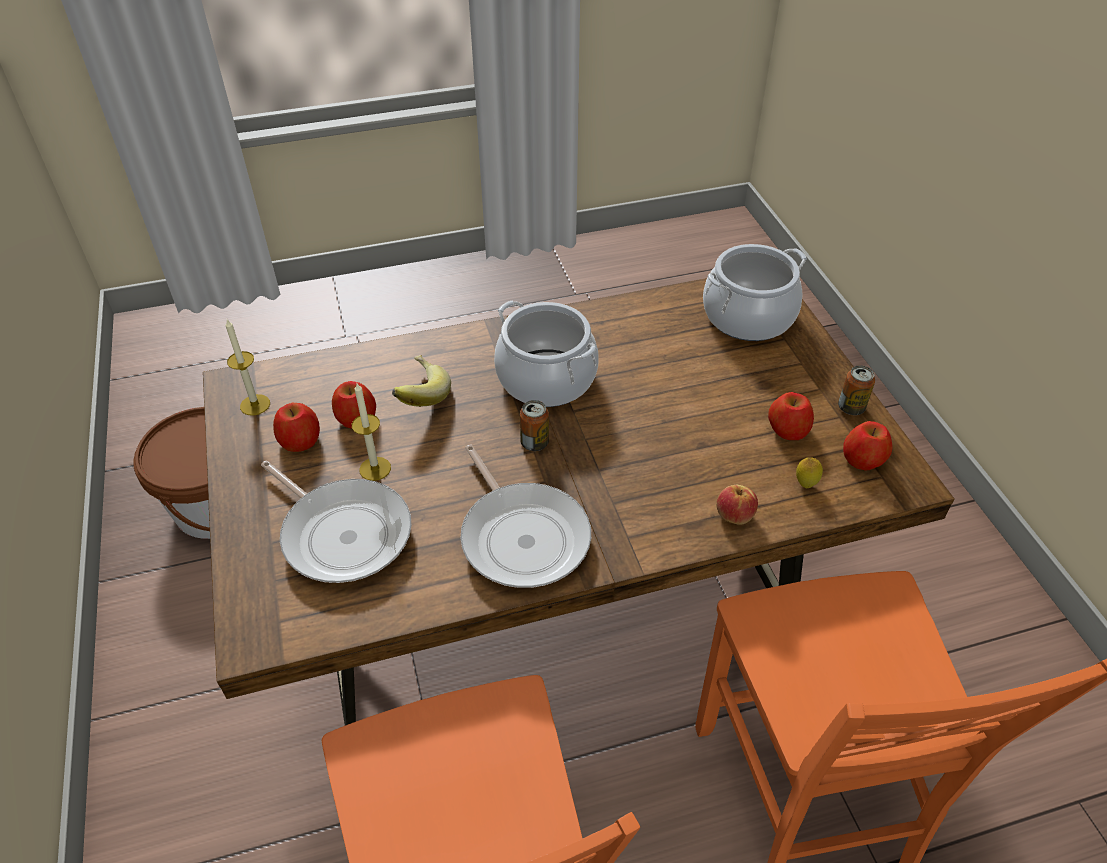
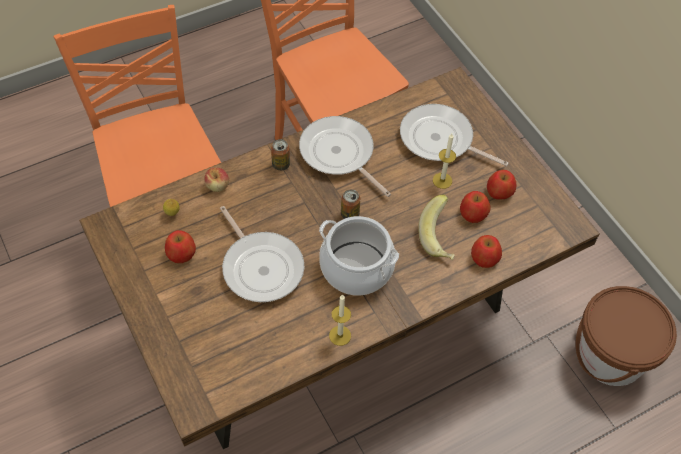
camera: 165 degrees right, 10 degrees up
candle [226,320,270,416] -> candle moved to [329,294,351,346]
cooking pot [703,244,807,341] -> none
can [838,365,875,415] -> can moved to [271,139,290,171]
apple [843,421,893,471] -> apple moved to [471,235,502,268]
none -> frying pan [220,206,304,302]

